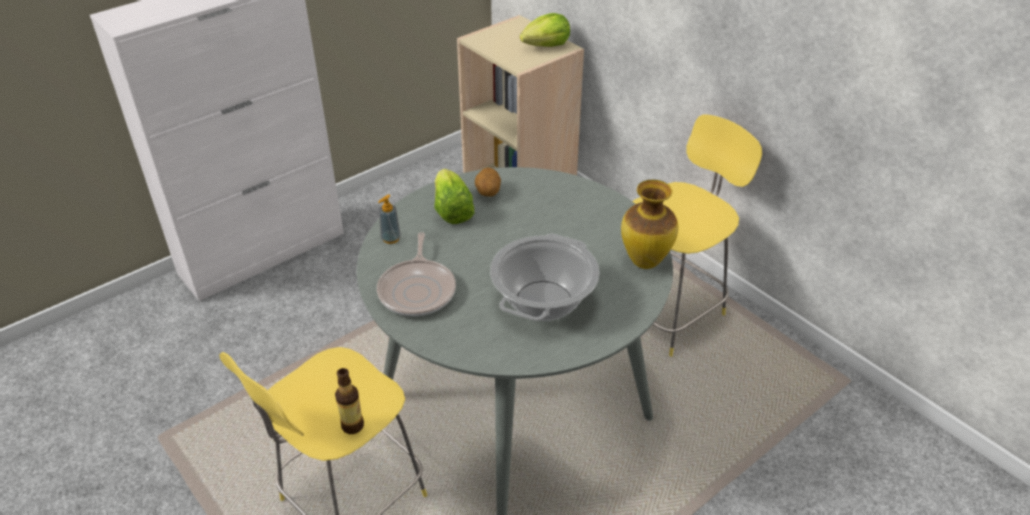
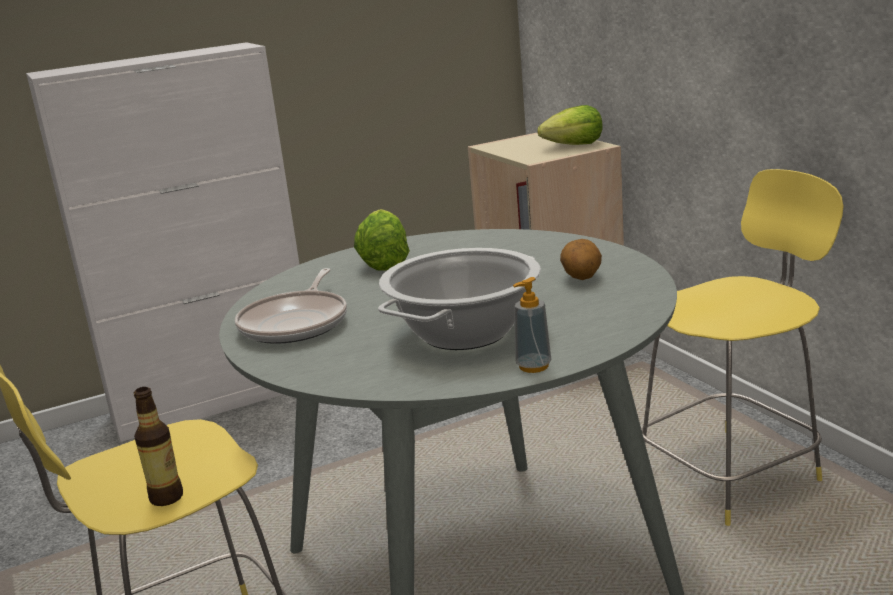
camera: 15 degrees right, 20 degrees down
soap dispenser [378,194,401,244] -> soap dispenser moved to [513,277,551,373]
potato [475,168,501,197] -> potato moved to [560,239,602,280]
vase [621,180,678,269] -> none

